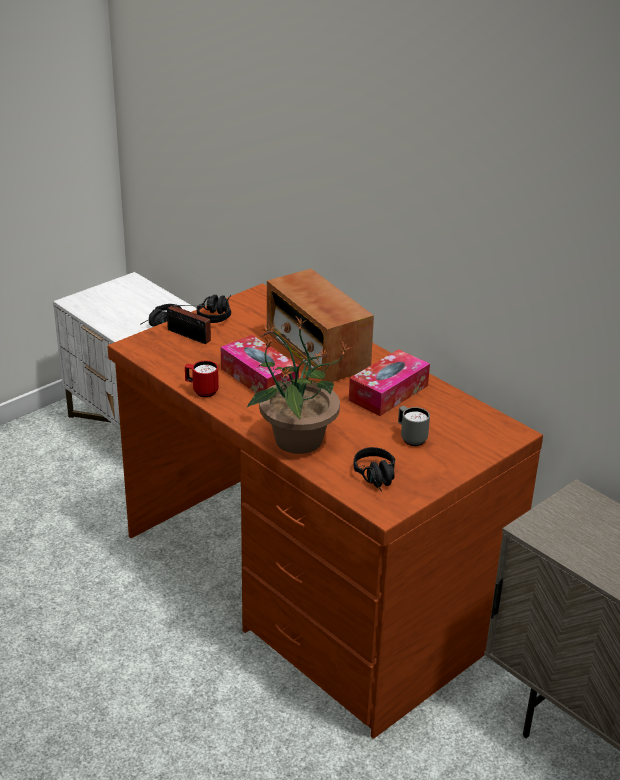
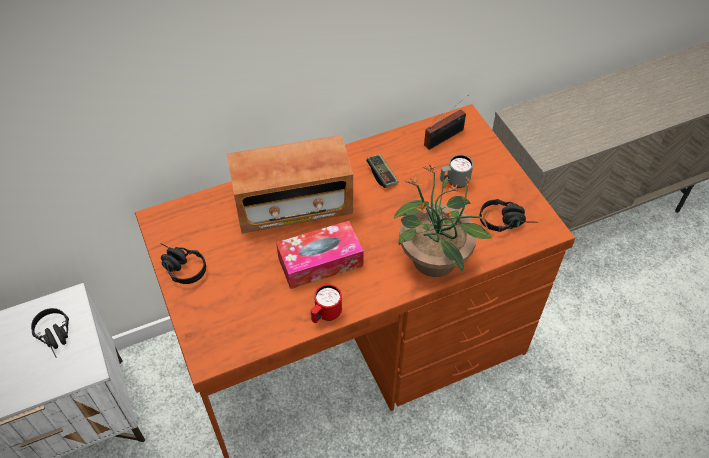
camera: 70 degrees left, 20 degrees up
radio [167,305,213,344] -> radio moved to [424,94,469,150]
tissue box [349,349,430,416] -> game controller [366,154,399,188]

